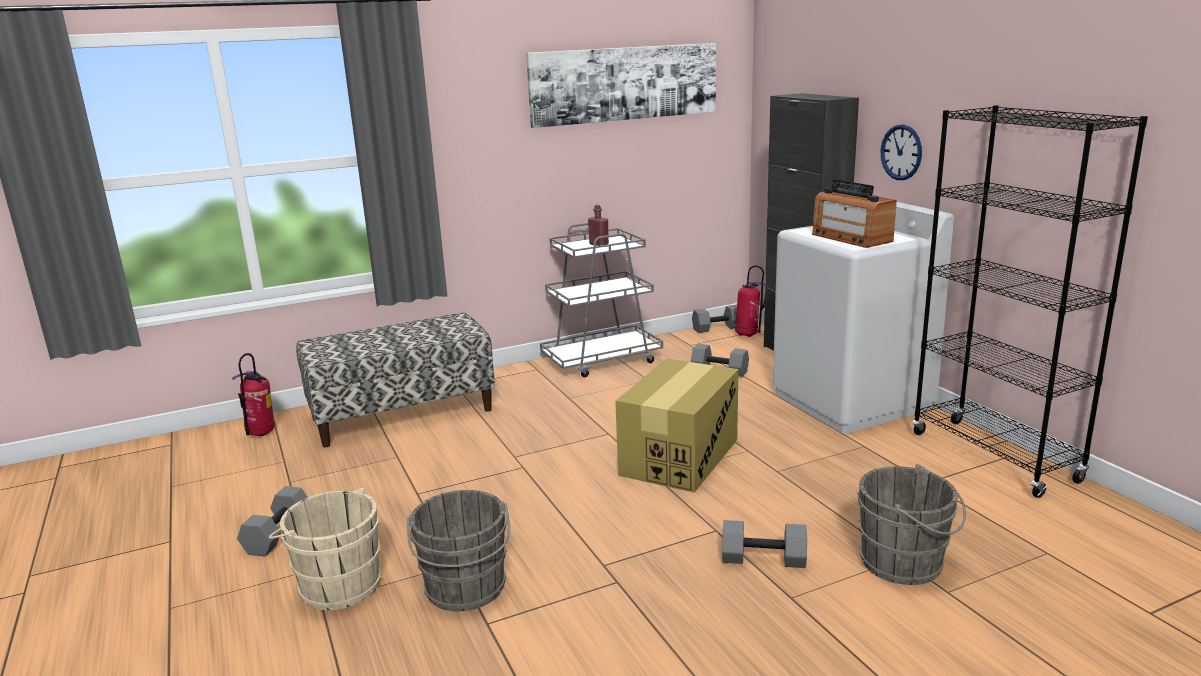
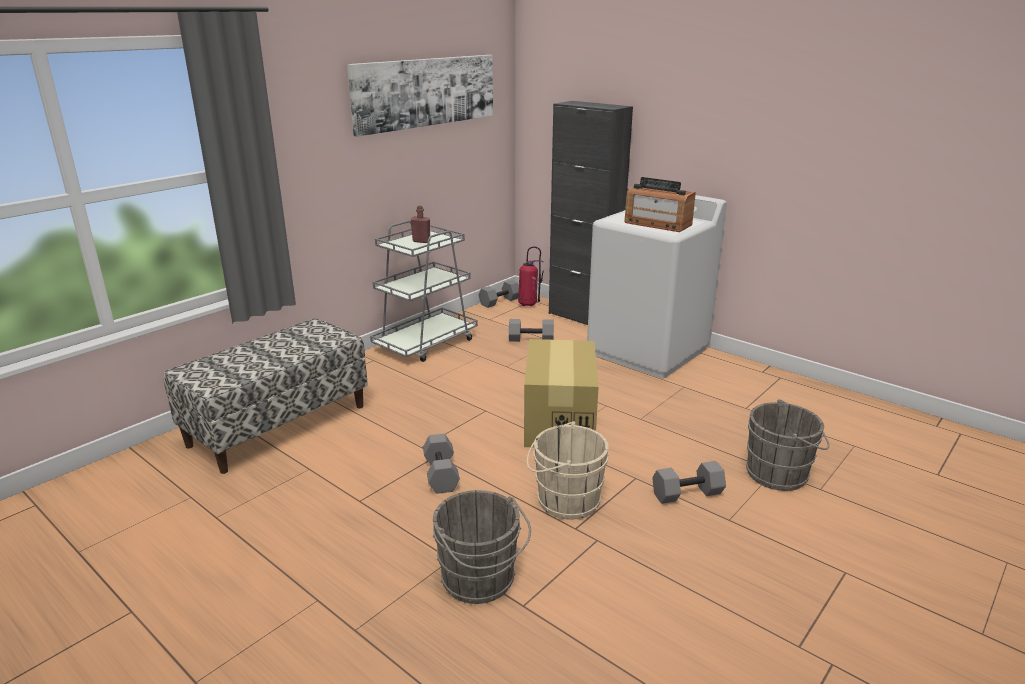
camera: 25 degrees left, 5 degrees up
fire extinguisher [232,353,275,436] -> none
grey dumbbell [237,486,308,556] -> grey dumbbell moved to [423,434,460,494]
beige bucket [269,488,382,610] -> beige bucket moved to [527,421,609,520]
wall clock [880,124,922,180] -> none
black bookcase [913,105,1148,498] -> none

